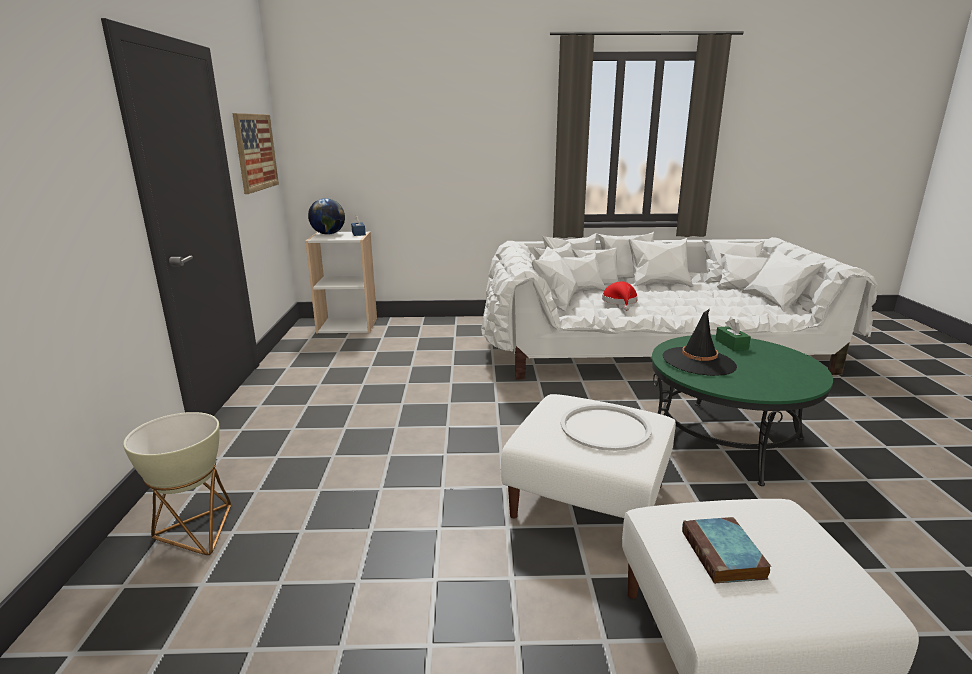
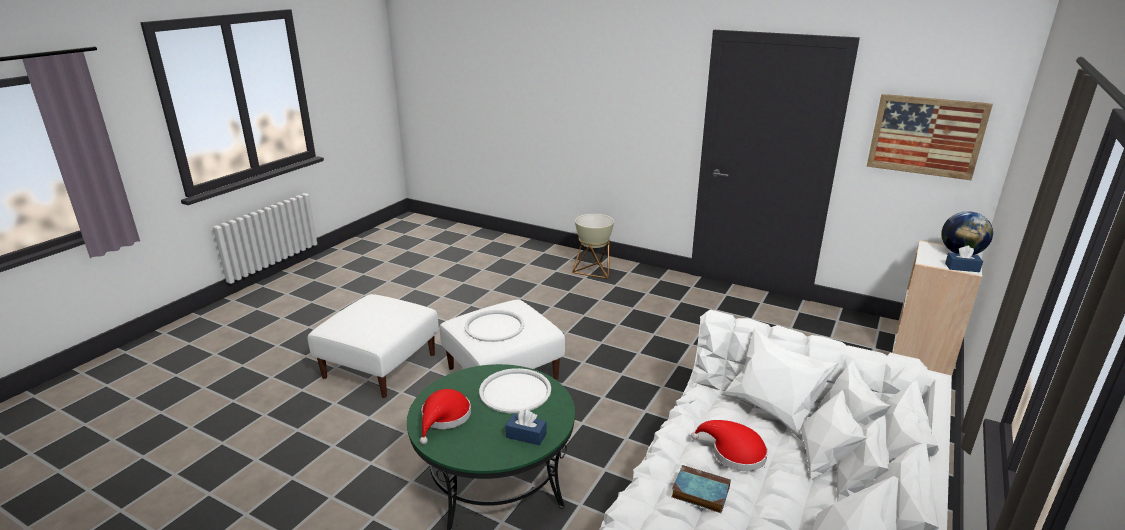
camera: 120 degrees right, 5 degrees up
black hat [663,309,737,376] -> white tray [479,368,551,413]
book [682,517,771,584] -> book moved to [671,465,731,513]
green tissue box [715,319,751,351] -> blue tissue box [506,410,547,445]
none -> red hat [420,389,471,444]

